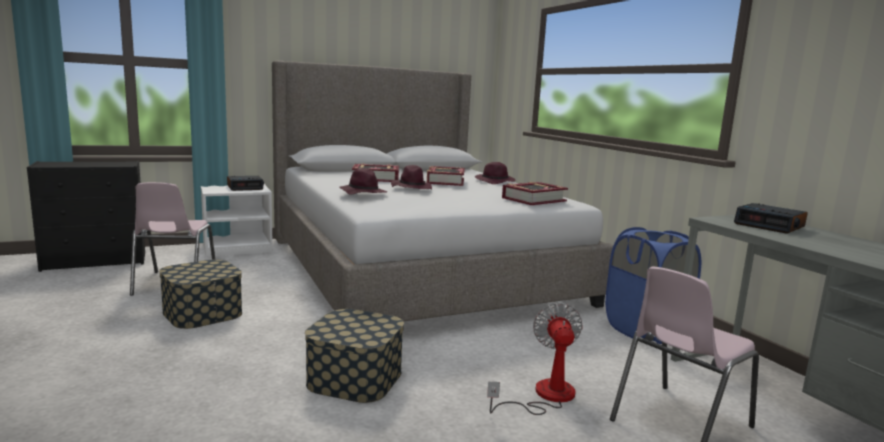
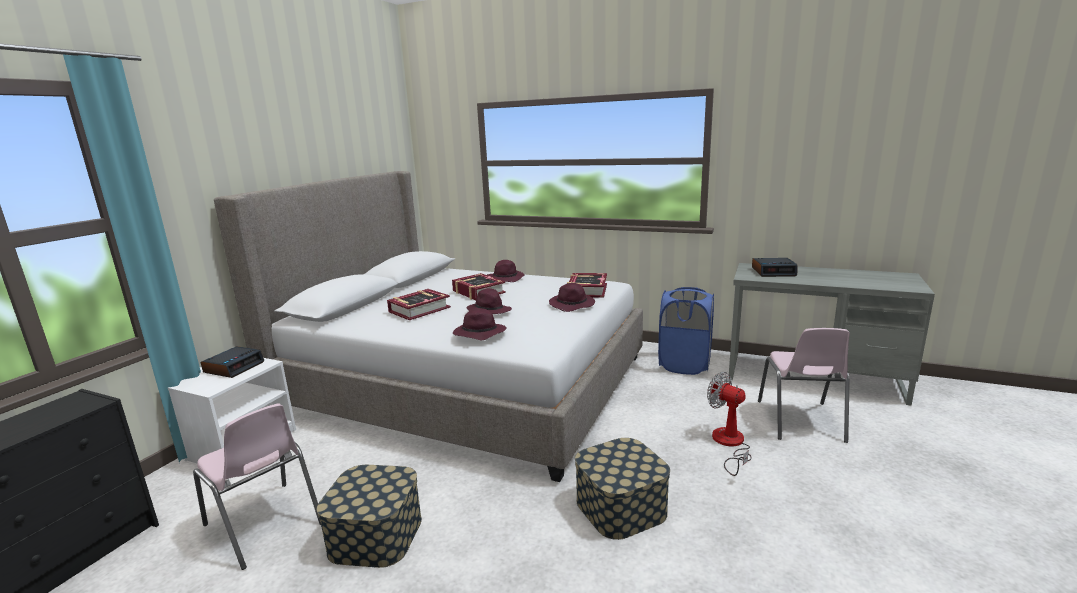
camera: 40 degrees left, 5 degrees up
none -> purple hat [549,283,595,312]

